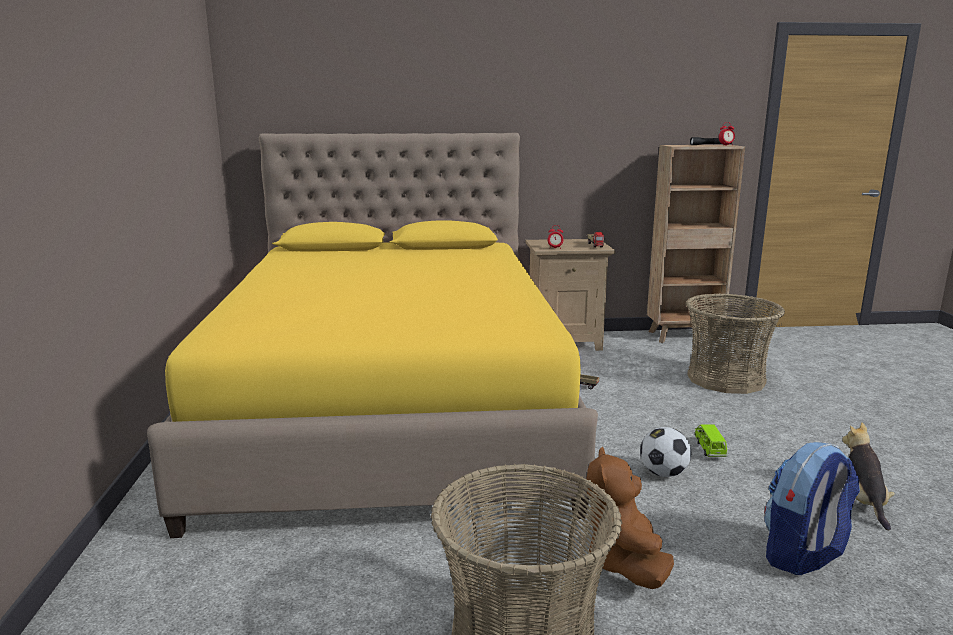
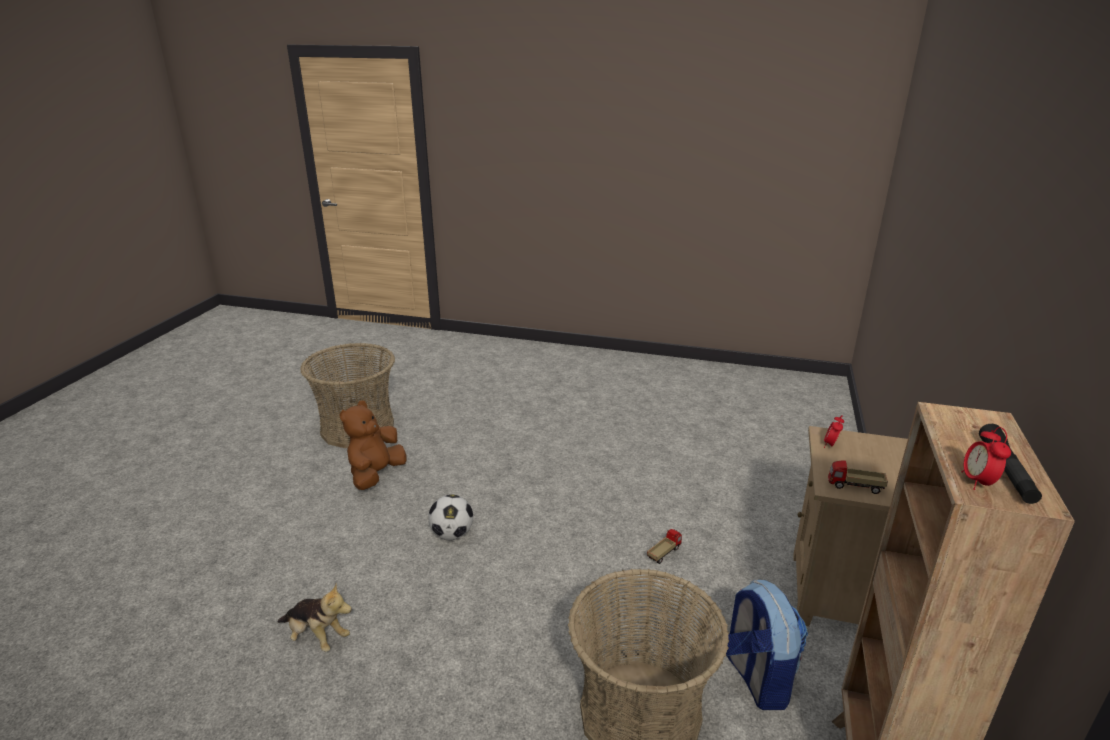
camera: 110 degrees right, 10 degrees up
yellow bed [147,133,598,538] -> none
brown plush toy [587,447,674,589] -> brown plush toy turned 90 degrees counterclockwise [340,400,407,490]
green toy car [694,424,728,457] -> none
backpack [764,442,860,575] -> backpack moved to [716,580,808,710]

